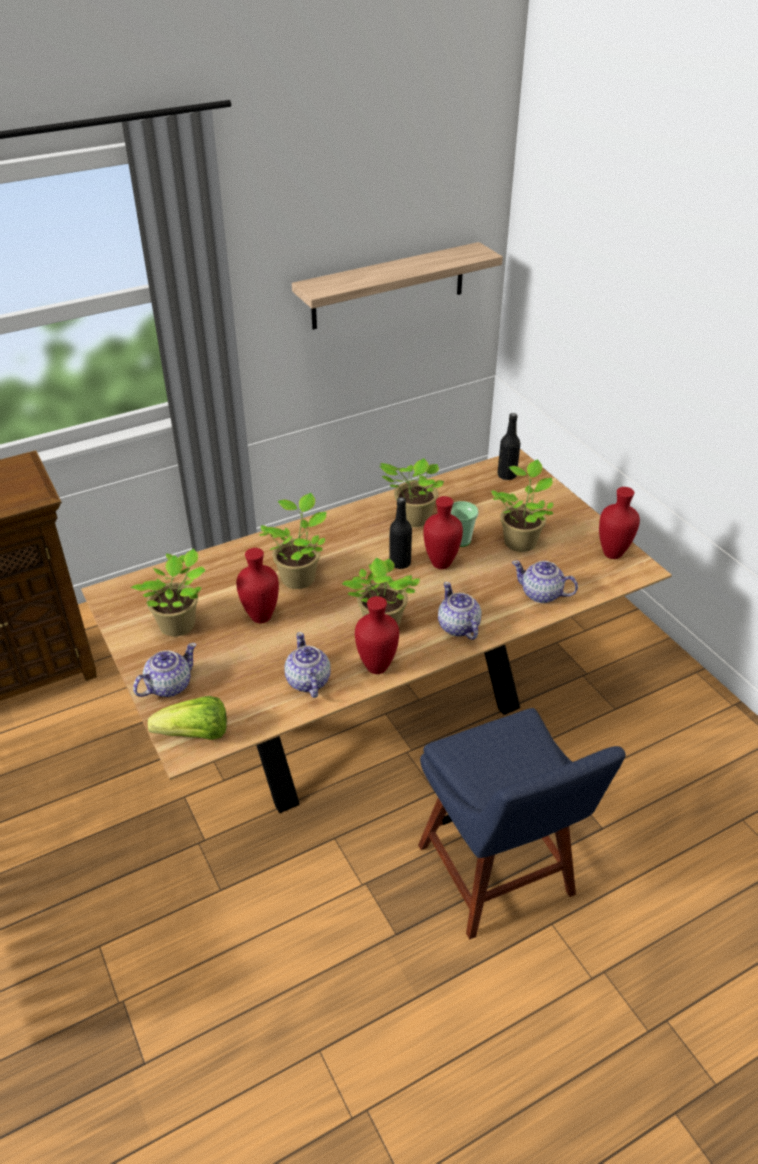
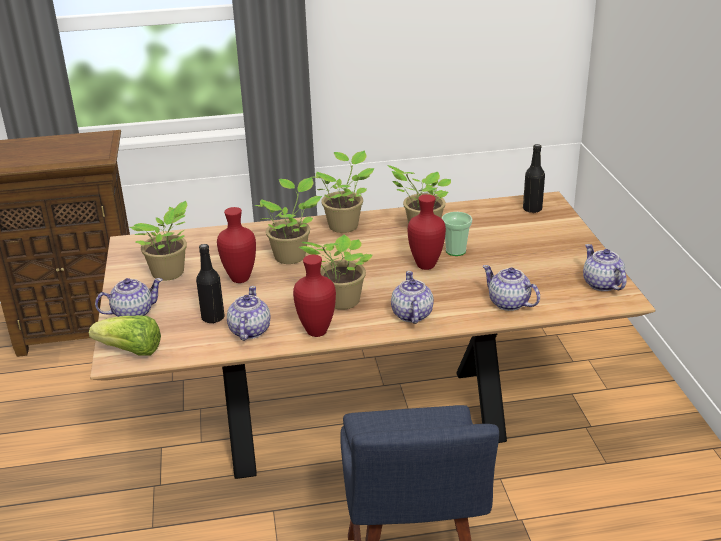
camera: 20 degrees right, 10 degrees down
shelf [292,242,503,330] -> none
black bottle [389,497,412,569] -> black bottle moved to [196,244,225,323]
potted plant [491,459,553,552] -> potted plant moved to [313,151,375,233]
red vase [599,487,640,559] -> teapot [583,244,627,291]

